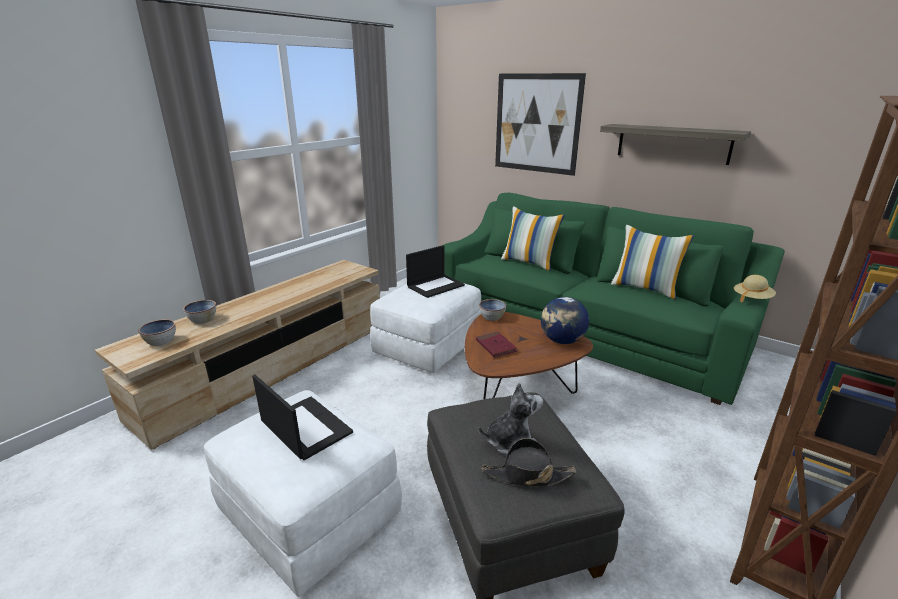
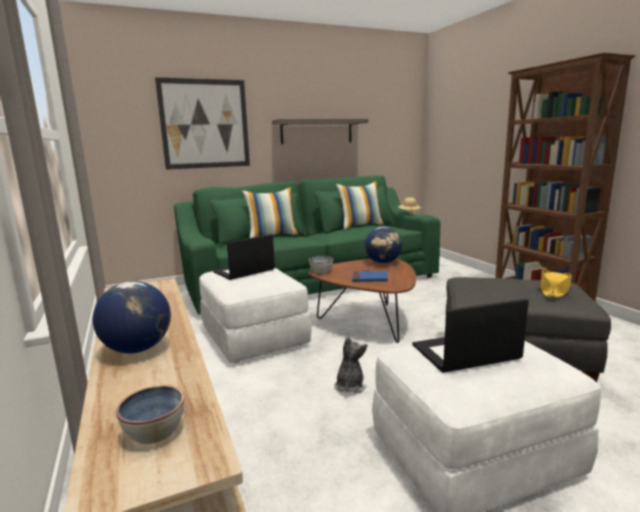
camera: 60 degrees left, 10 degrees down
bowl [183,300,216,324] -> none
laptop [406,245,465,298] -> laptop turned 120 degrees counterclockwise [213,234,275,280]
red book [476,331,517,357] -> blue book [352,271,388,282]
plush toy [479,382,543,455] -> plush toy moved to [334,336,368,393]
black hat [481,438,576,486] -> yellow hat [541,268,572,298]
none -> globe [93,281,171,353]

